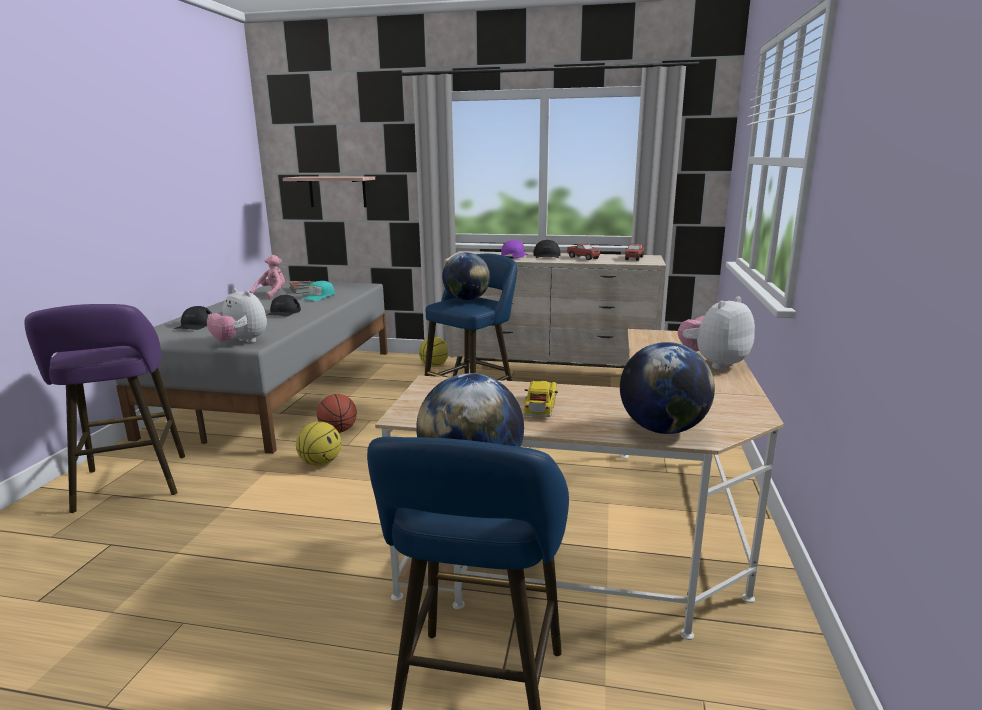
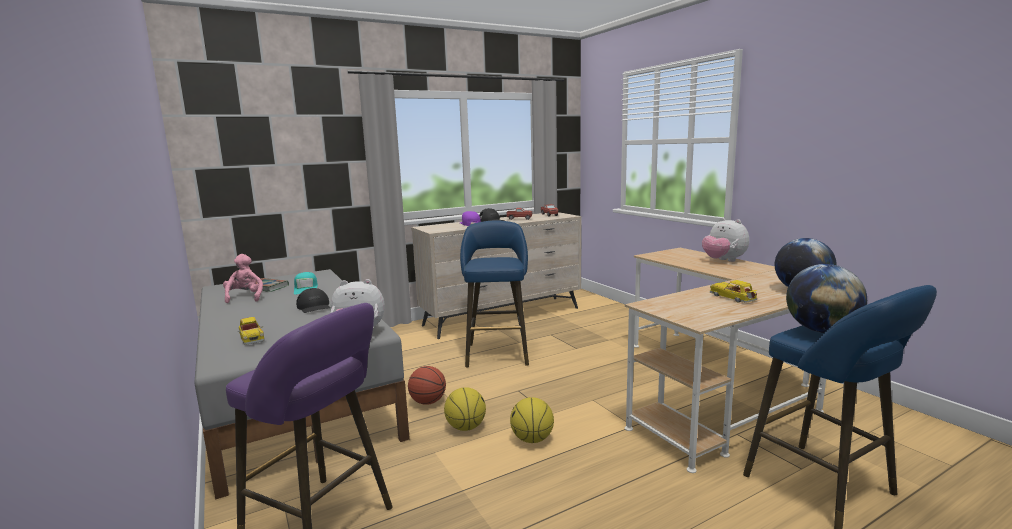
camera: 40 degrees left, 5 degrees down
black cap [174,306,212,330] -> toy car [238,317,265,345]
shelf [283,176,375,207] -> none
basketball [419,337,448,367] -> basketball moved to [510,397,554,443]
globe [442,253,490,301] -> none
plush toy [678,296,755,370] -> plush toy turned 45 degrees counterclockwise [702,218,749,262]

